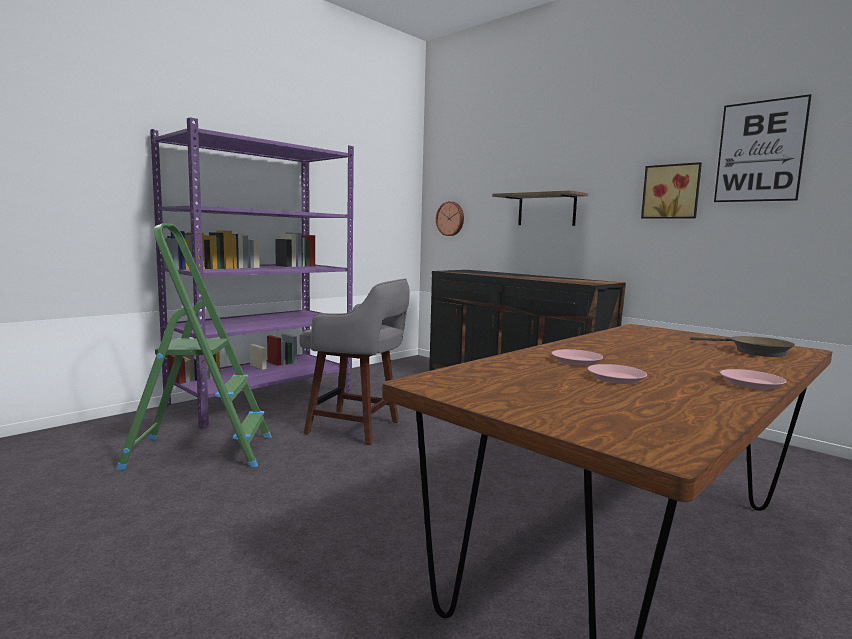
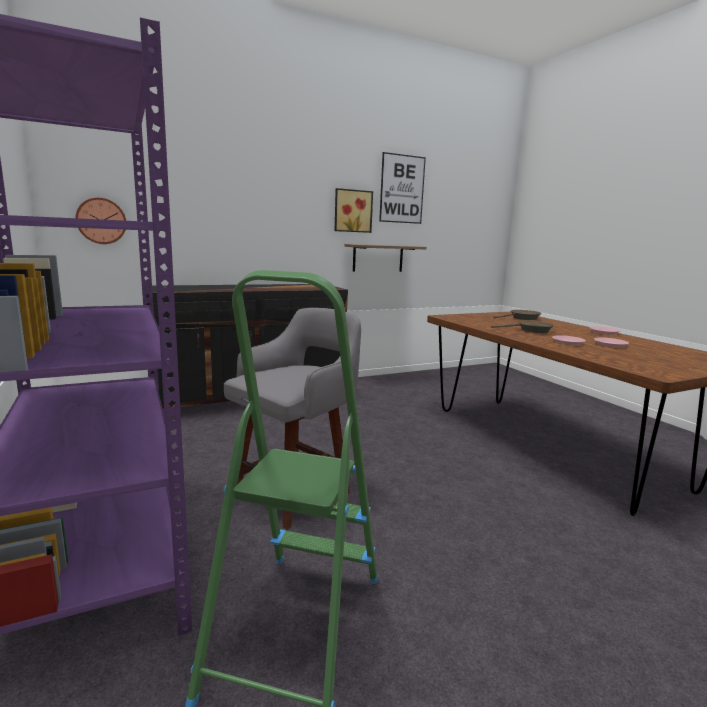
camera: 70 degrees left, 5 degrees up
shelf [492,190,588,226] -> shelf moved to [344,244,427,272]
none -> brown frying pan [491,320,554,333]

